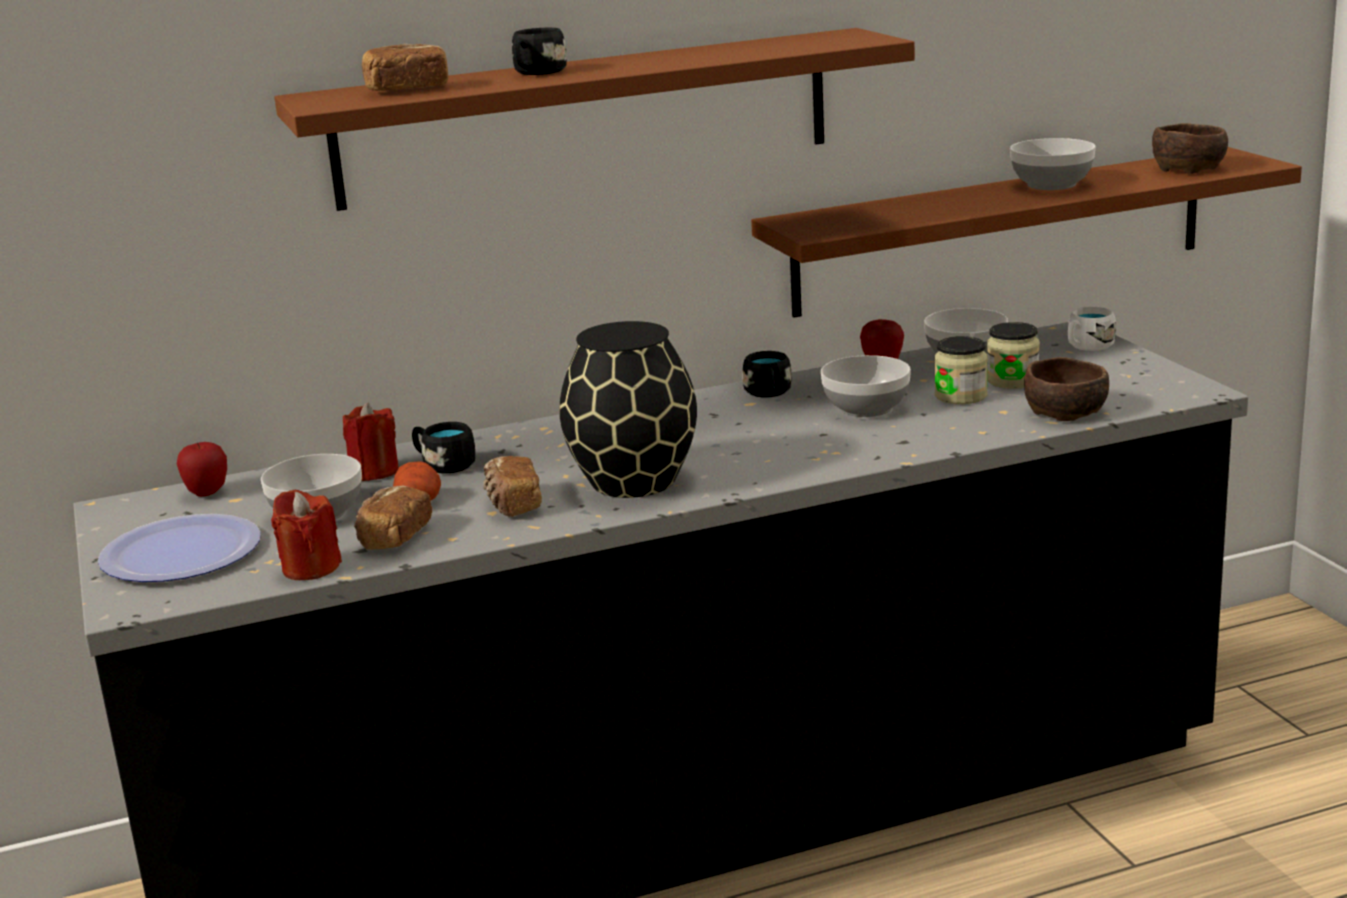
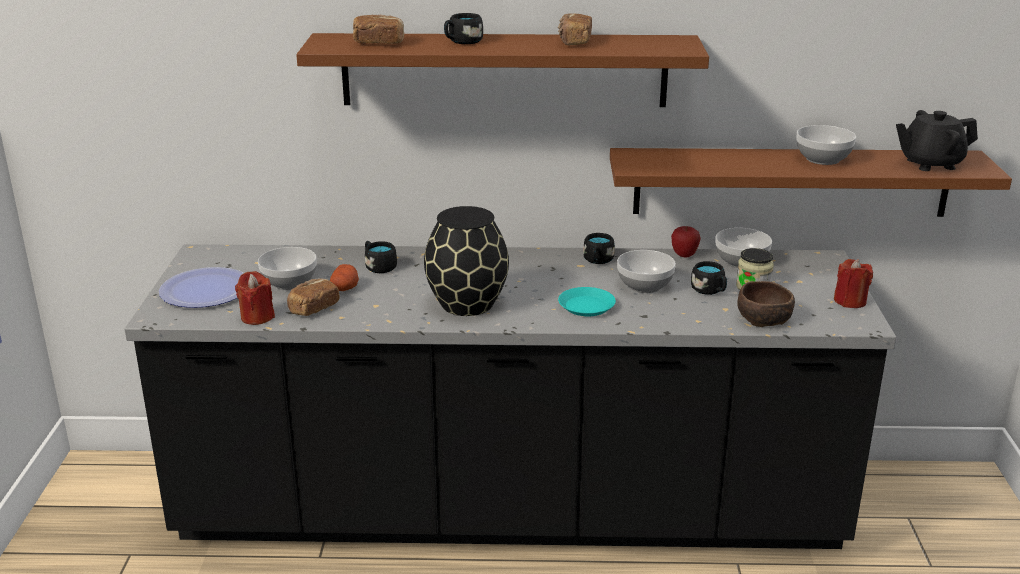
camera: 20 degrees right, 5 degrees up
apple [177,442,227,497] -> none
red candle [343,403,399,481] -> red candle moved to [834,259,873,308]
bread [483,456,542,517] -> bread moved to [558,13,592,46]
jar [935,336,988,404] -> black mug [691,261,727,295]
white mug [1068,307,1116,351] -> none
brown bowl [1152,123,1228,174] -> black teapot [896,110,978,171]
none -> turquoise plate [558,287,616,316]

